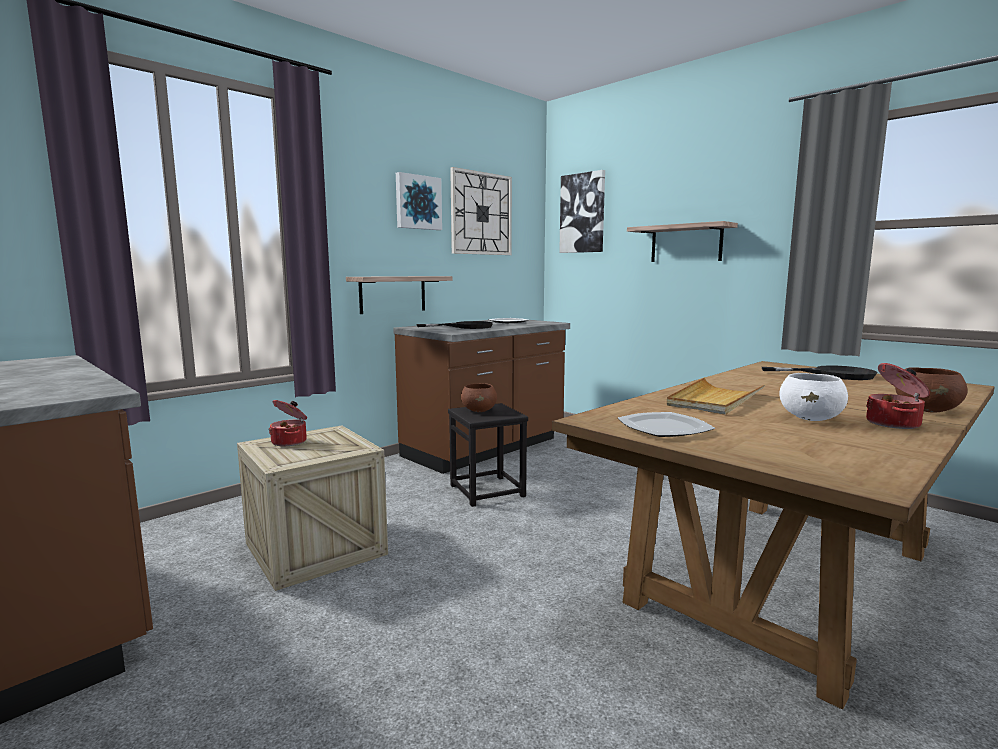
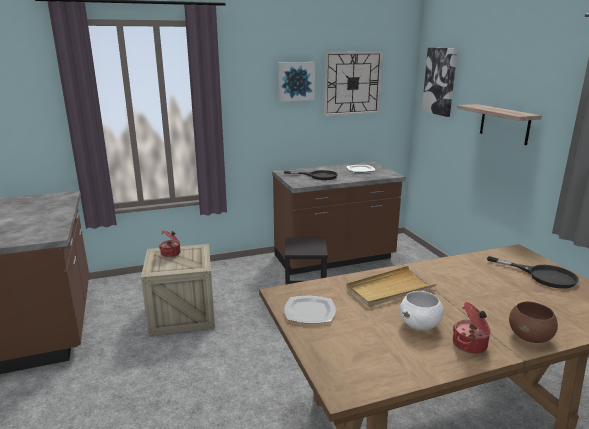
camera: 25 degrees right, 10 degrees up
shelf [346,276,452,314] -> none
brown bowl [461,383,497,412] -> none

